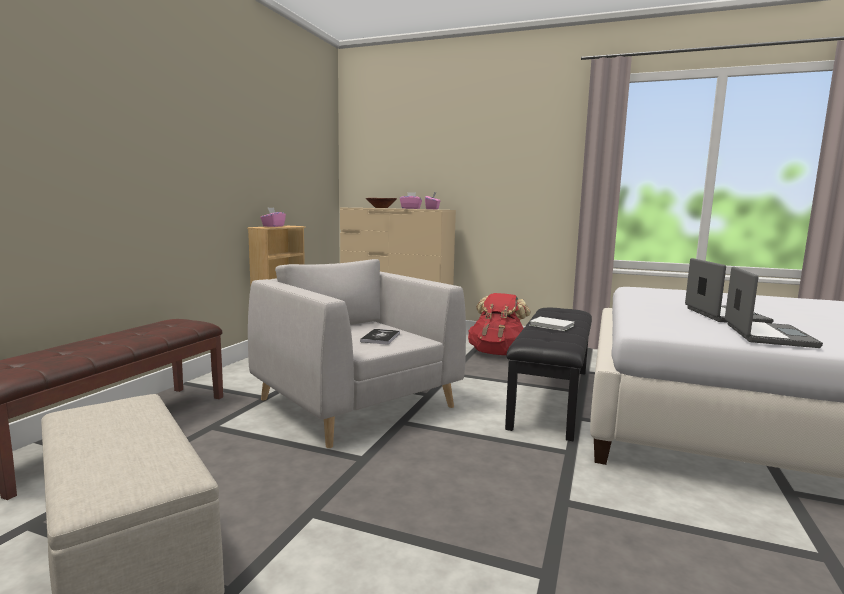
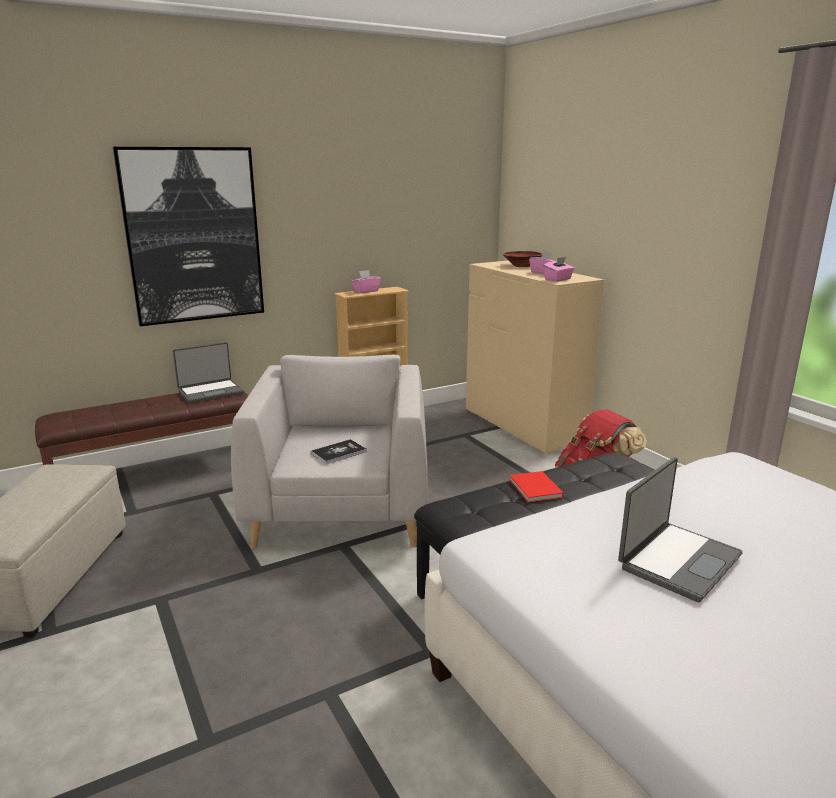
camera: 40 degrees right, 10 degrees up
white book [529,317,574,331] -> red book [509,471,563,503]
laptop [725,267,823,348] -> laptop moved to [173,342,244,403]
none -> picture [113,147,264,326]

